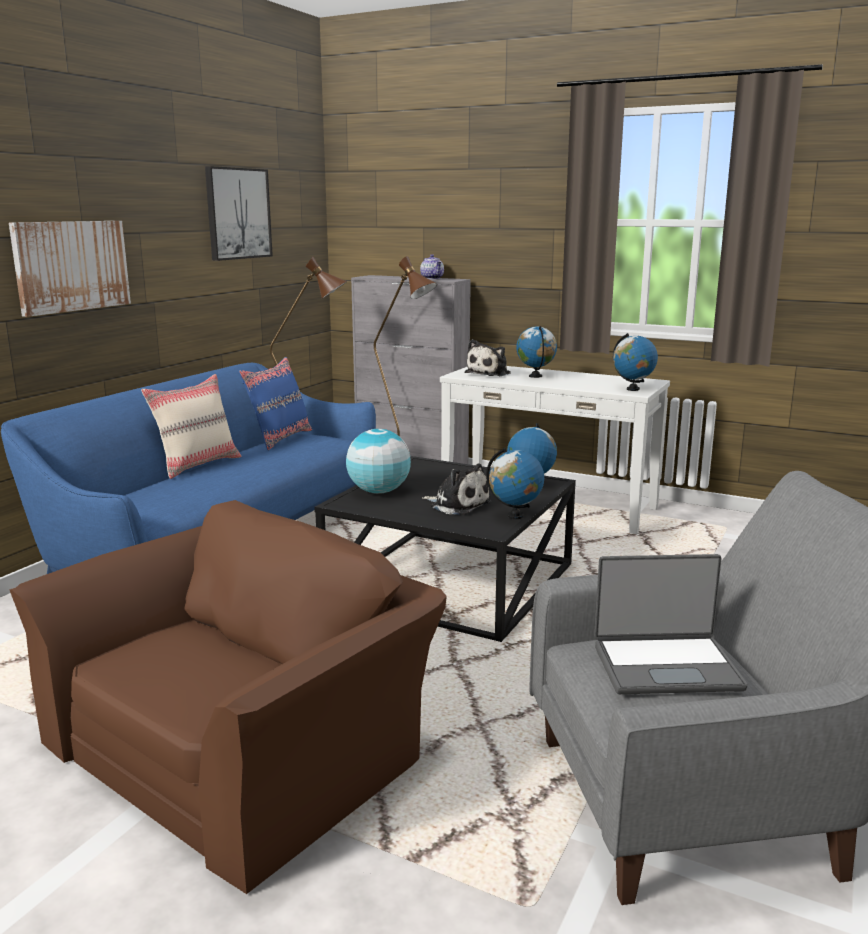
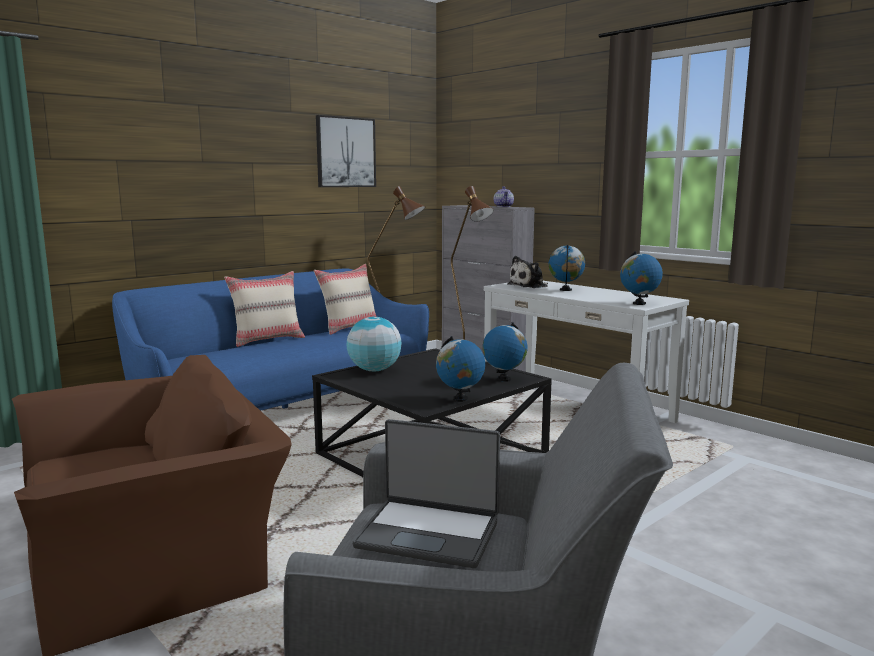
camera: 20 degrees right, 5 degrees down
picture [9,221,131,317] -> none
blue pillow [239,357,312,450] -> beige pillow [314,264,377,335]
plush toy [422,464,491,515] -> none

